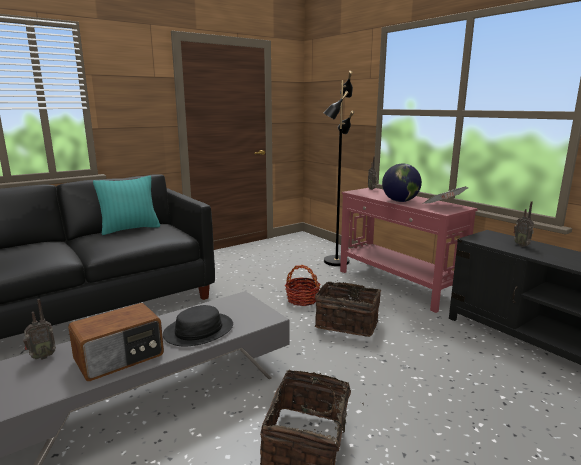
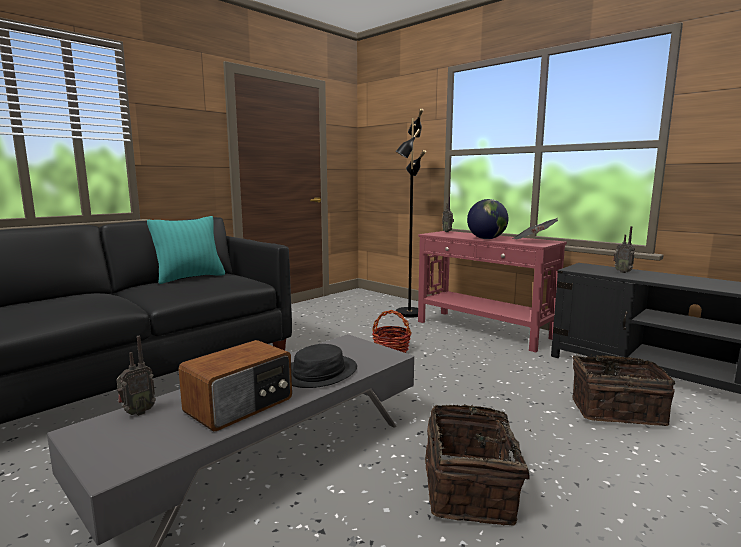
camera: 10 degrees left, 5 degrees down
basket [315,280,381,337] -> basket moved to [572,353,675,426]

